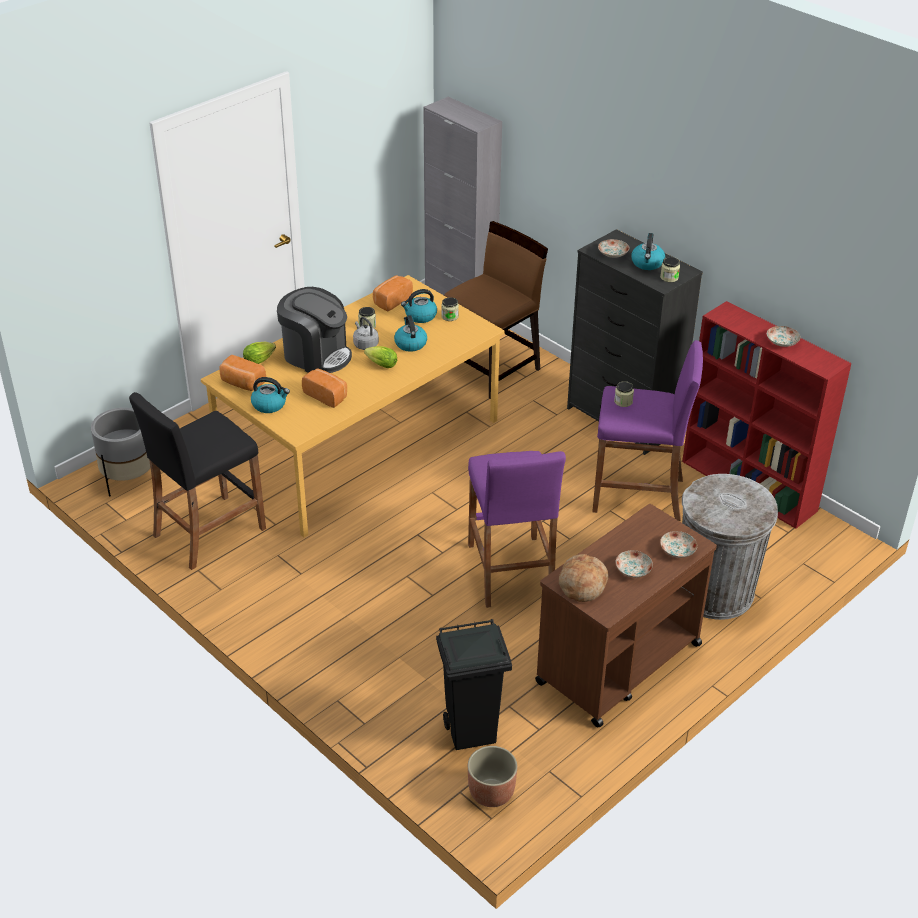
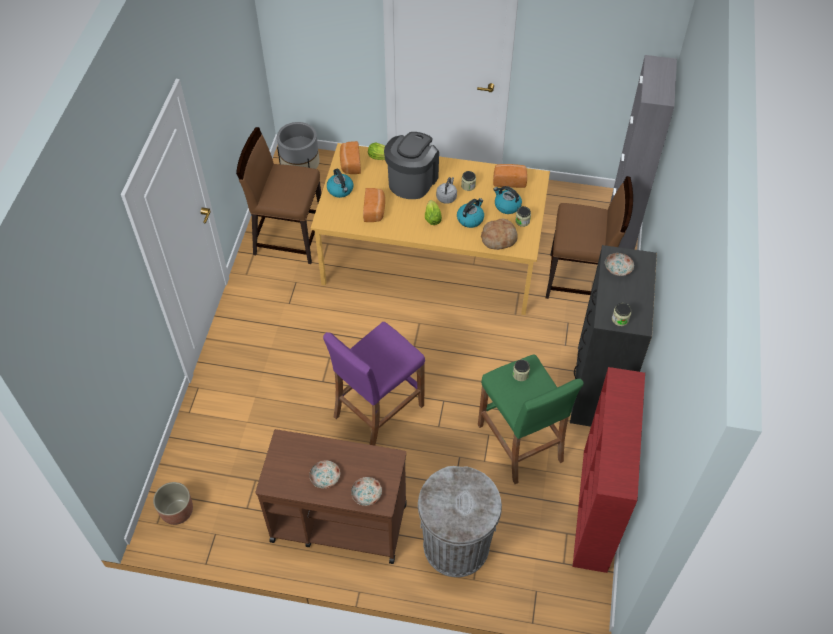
camera: 55 degrees right, 15 degrees up
black stool [129,392,266,570] -> brown chair [236,127,321,264]
coffee machine [277,287,352,373] -> coffee machine turned 150 degrees counterclockwise [384,132,439,199]
black trash can [436,619,512,750] -> none
bread [559,554,608,602] -> bread moved to [481,219,518,250]
purple stool [592,340,703,521] -> green stool [478,354,584,484]
kettle [631,233,665,270] -> none
plate [767,326,801,347] -> none

